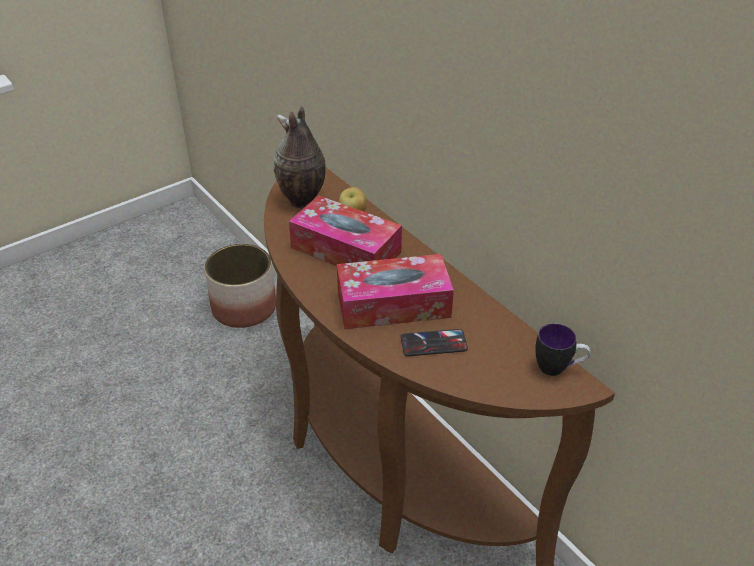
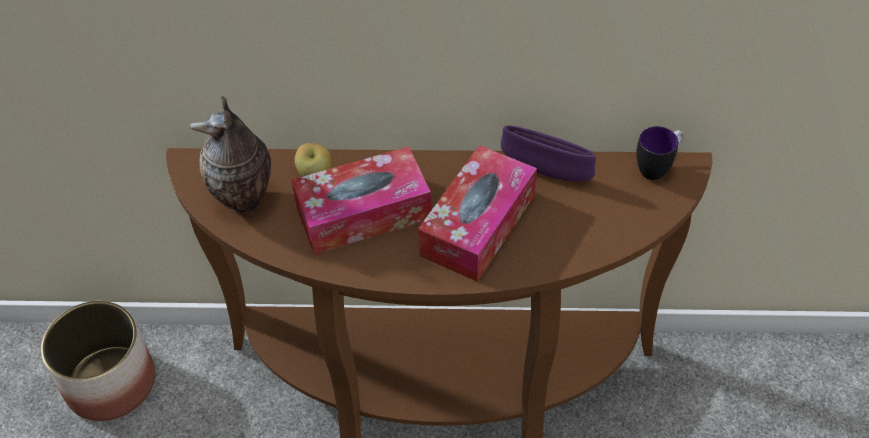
camera: 50 degrees left, 10 degrees up
phone [400,329,468,356] -> none
none -> purple bowl [501,125,596,182]

